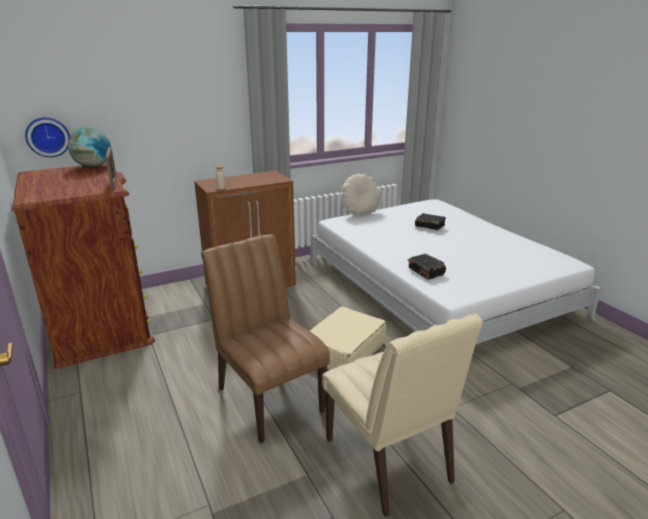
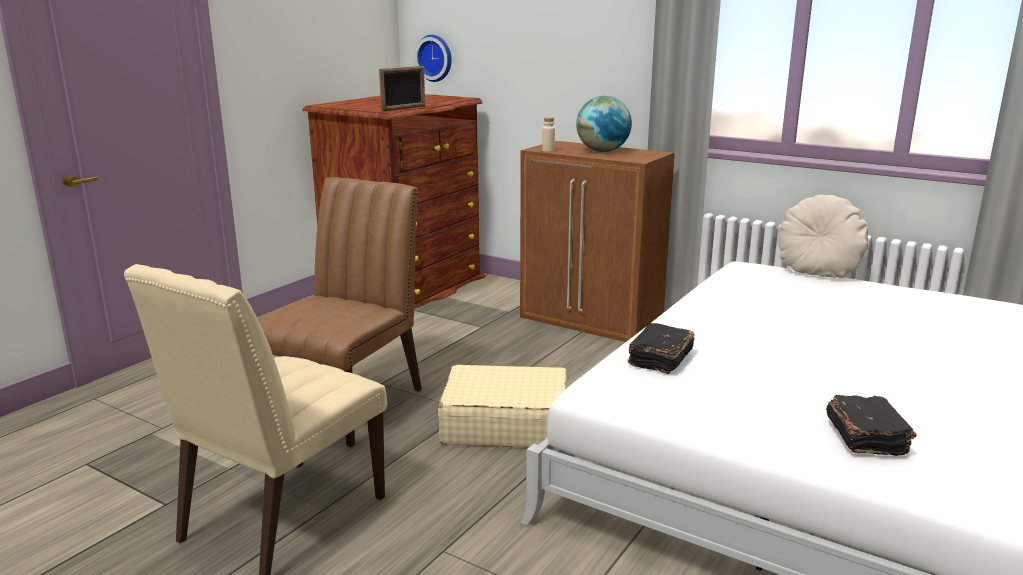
camera: 60 degrees right, 5 degrees down
globe [68,127,111,167] -> globe moved to [576,96,632,152]
black book [415,213,446,230] -> black book moved to [826,395,917,456]

